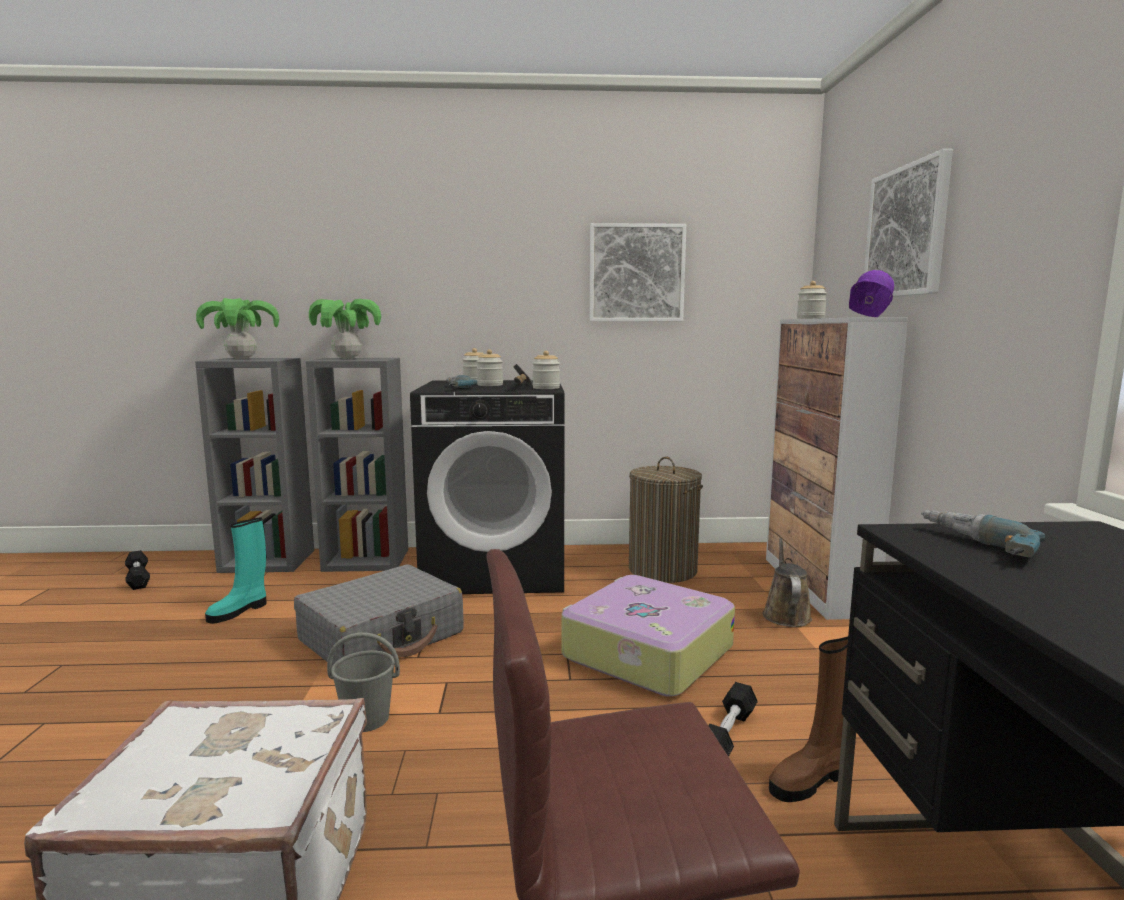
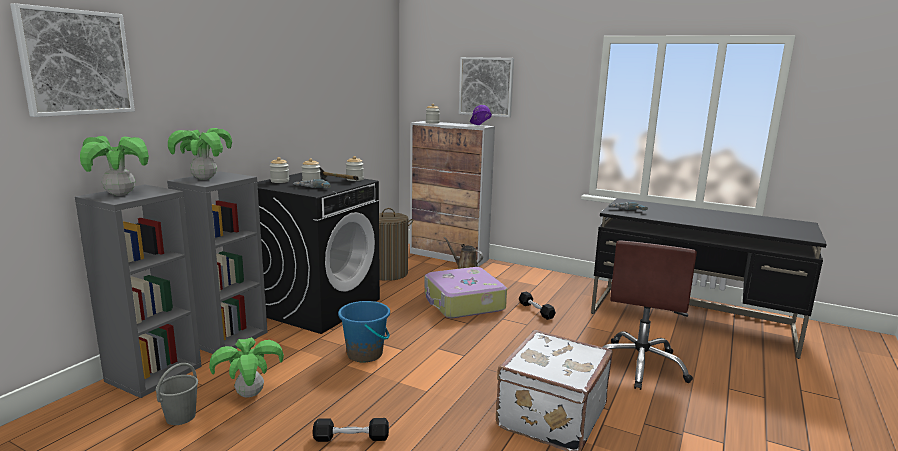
camera: 60 degrees left, 5 degrees up
black dumbbell [125,550,150,590] -> black dumbbell moved to [313,418,389,442]
turquoise boot [205,517,266,624] -> potted plant [209,337,284,397]
grey suitcase [294,565,464,666] -> blue bucket [338,301,390,363]
grey bucket [327,632,400,732] -> grey bucket moved to [156,363,198,425]
picture [589,223,686,322] -> picture moved to [10,3,135,117]
brown boot [769,637,848,802] -> none

